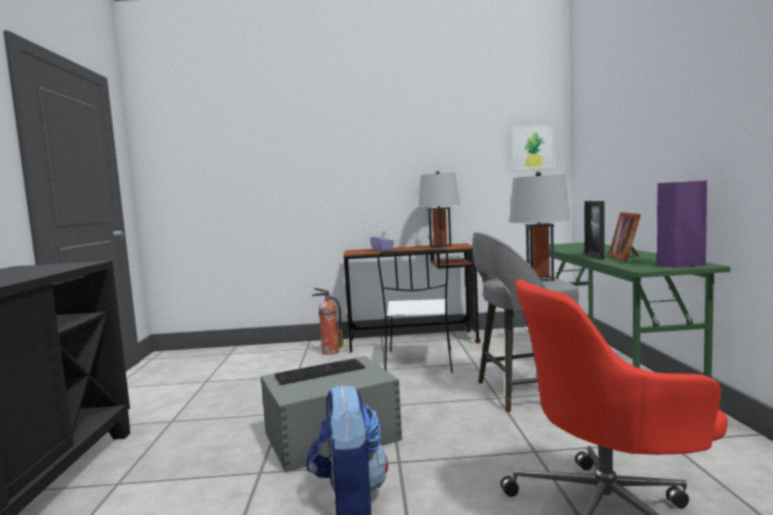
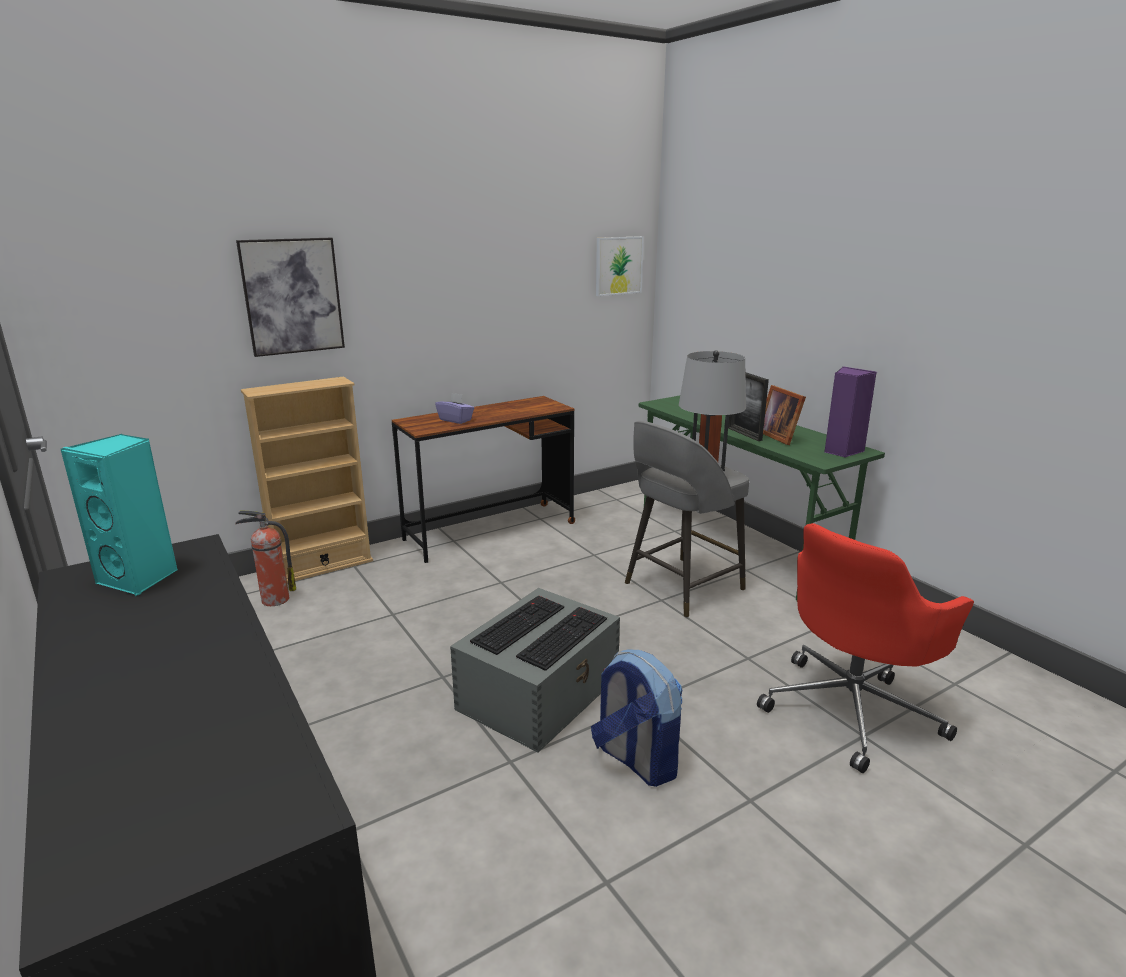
camera: 30 degrees left, 15 degrees up
fire extinguisher [312,288,344,355] -> fire extinguisher moved to [235,511,296,606]
white chair [378,249,453,373] -> none
grey table lamp [418,171,460,248] -> none
none -> turquoise speaker [60,434,178,596]
none -> picture [236,238,345,357]
none -> beige bookcase [241,377,373,583]
none -> keyboard [516,607,607,671]

